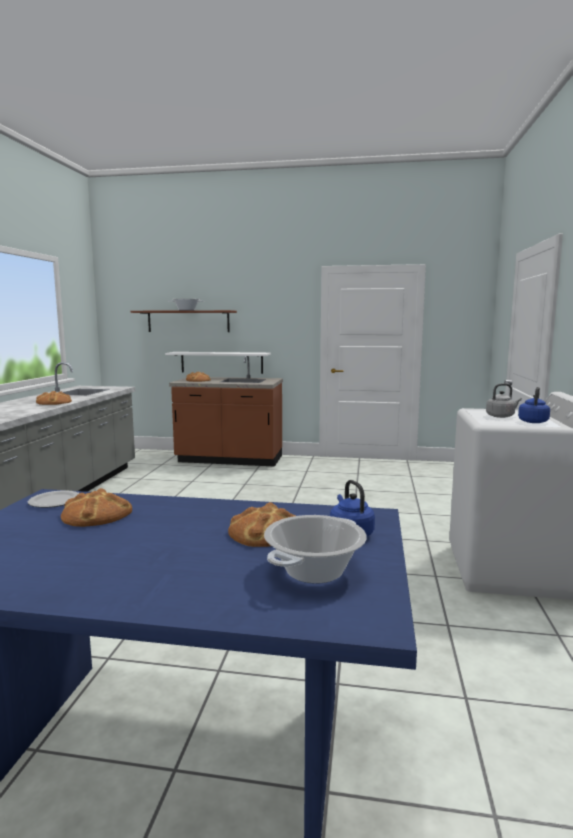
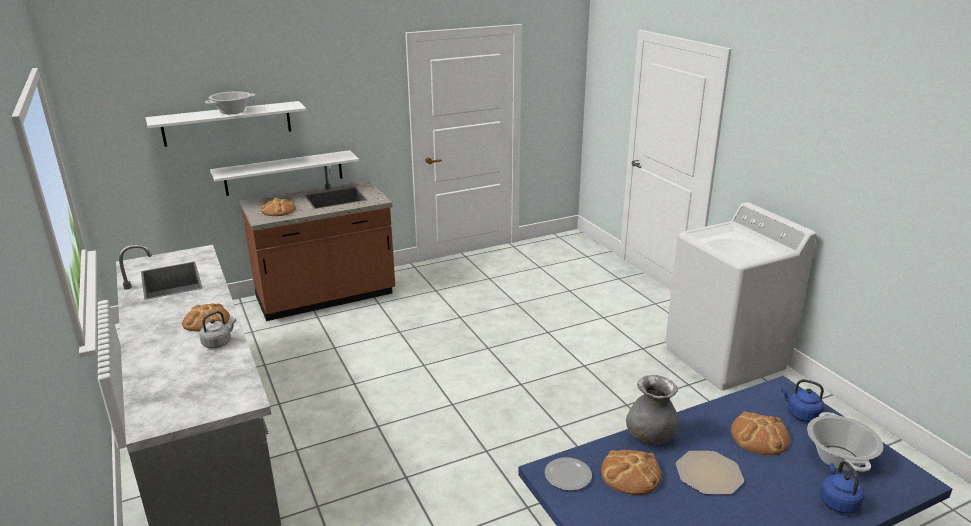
camera: 35 degrees left, 15 degrees up
brown shelf [131,310,237,332] -> white shelf [146,101,307,147]
grey kettle [486,383,522,418] -> grey kettle moved to [199,311,236,349]
blue kettle [518,387,550,423] -> blue kettle moved to [820,461,864,514]
none -> grey vase [626,375,678,445]
none -> plate [676,451,744,495]

